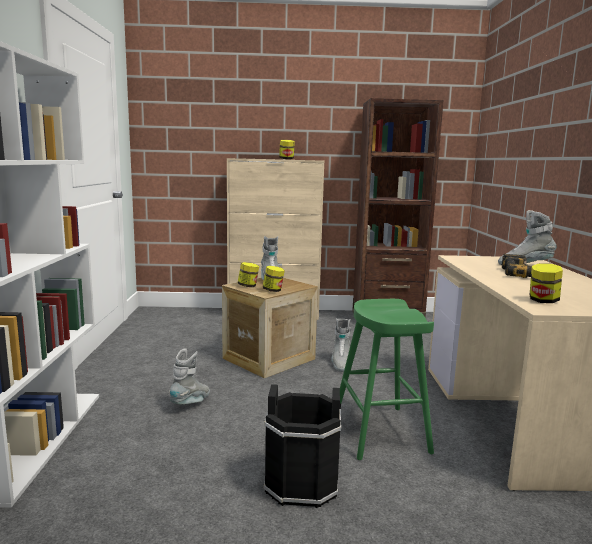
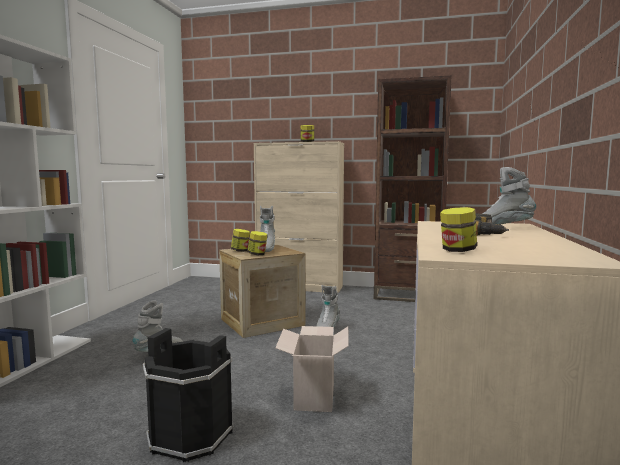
camera: 15 degrees right, 5 degrees down
green stool [340,299,434,460] -> cardboard box [275,326,349,412]

